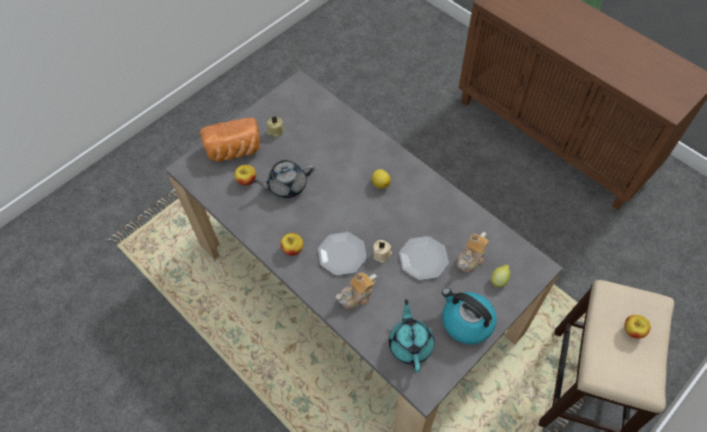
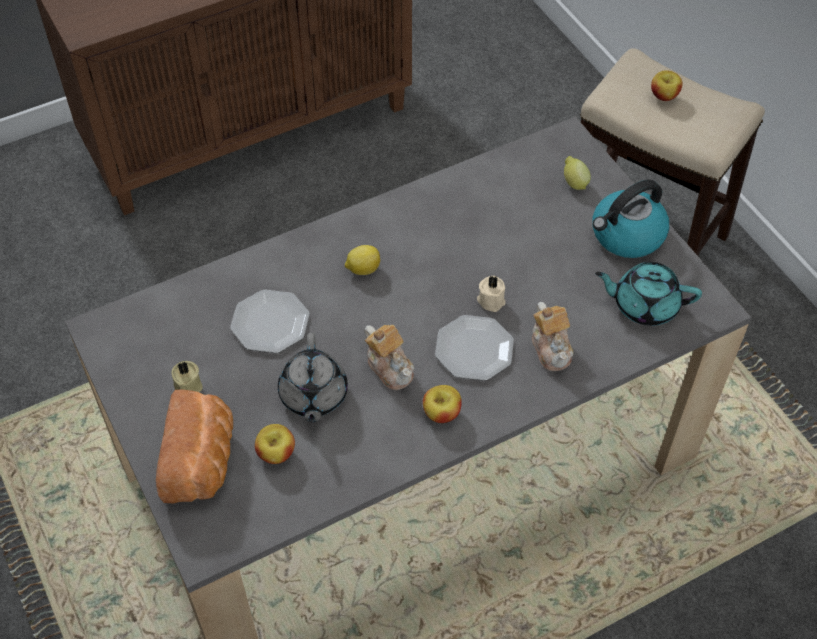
camera: 75 degrees left, 5 degrees down
plate [399,236,449,280] -> plate moved to [230,290,310,353]
teapot [457,232,489,272] -> teapot moved to [364,325,414,390]

